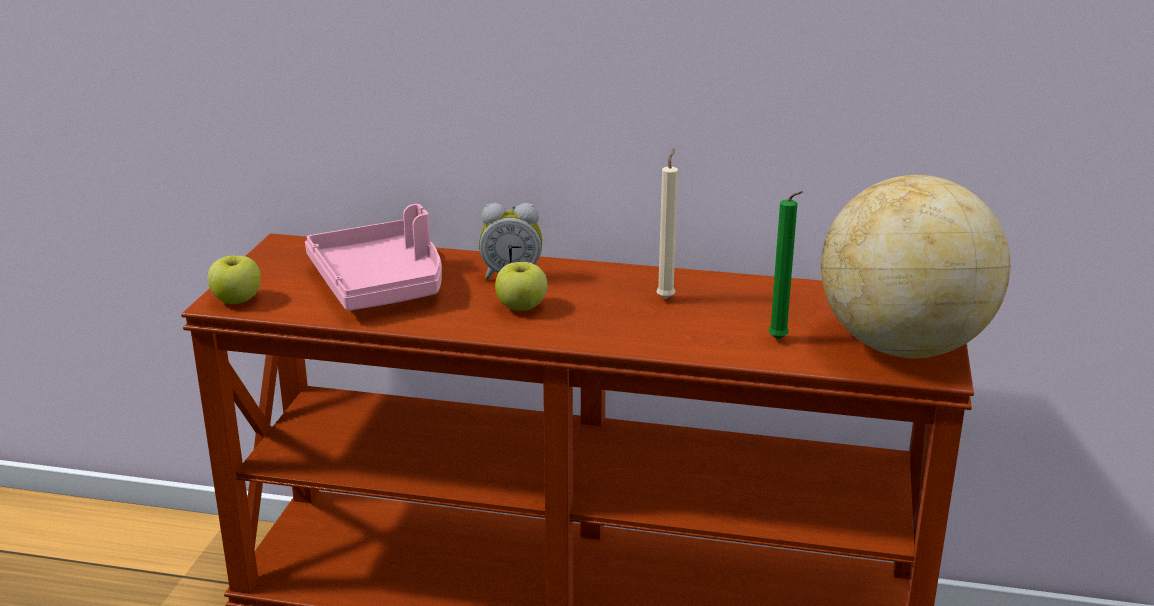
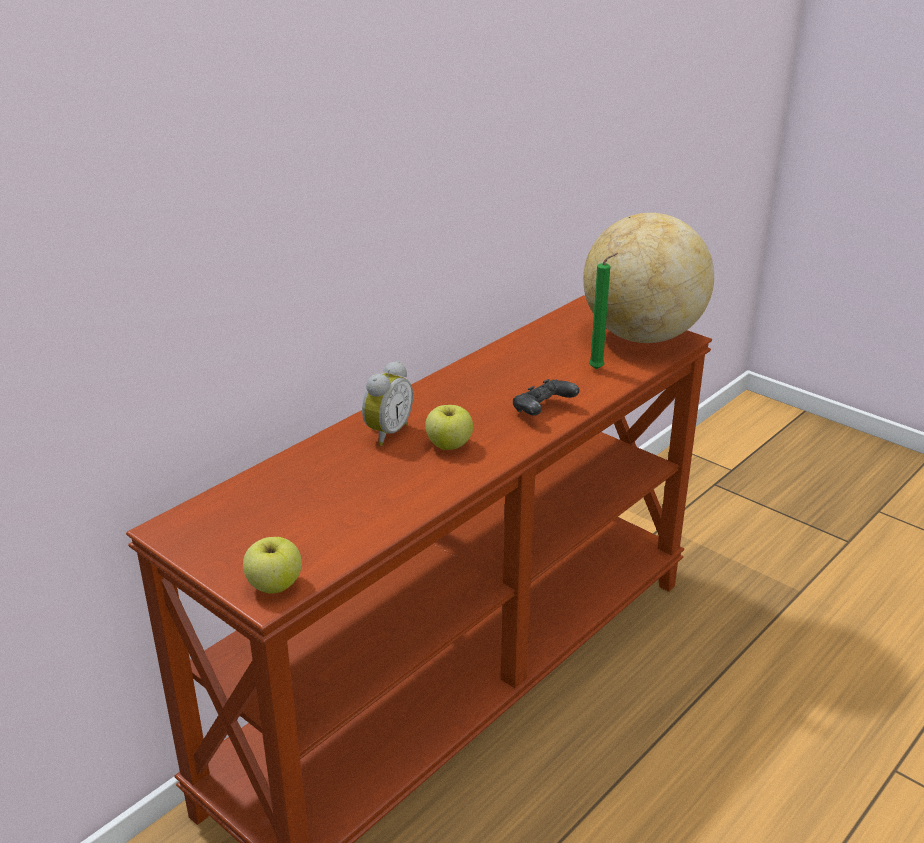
camera: 60 degrees left, 5 degrees up
pink tray [305,204,442,311] -> none
beige candle [657,149,678,299] -> none
none -> black game controller [513,379,580,416]

